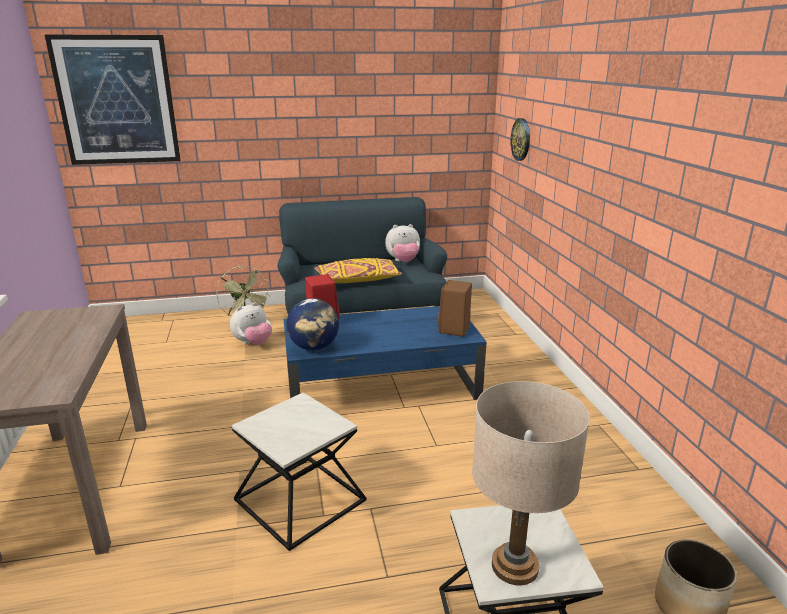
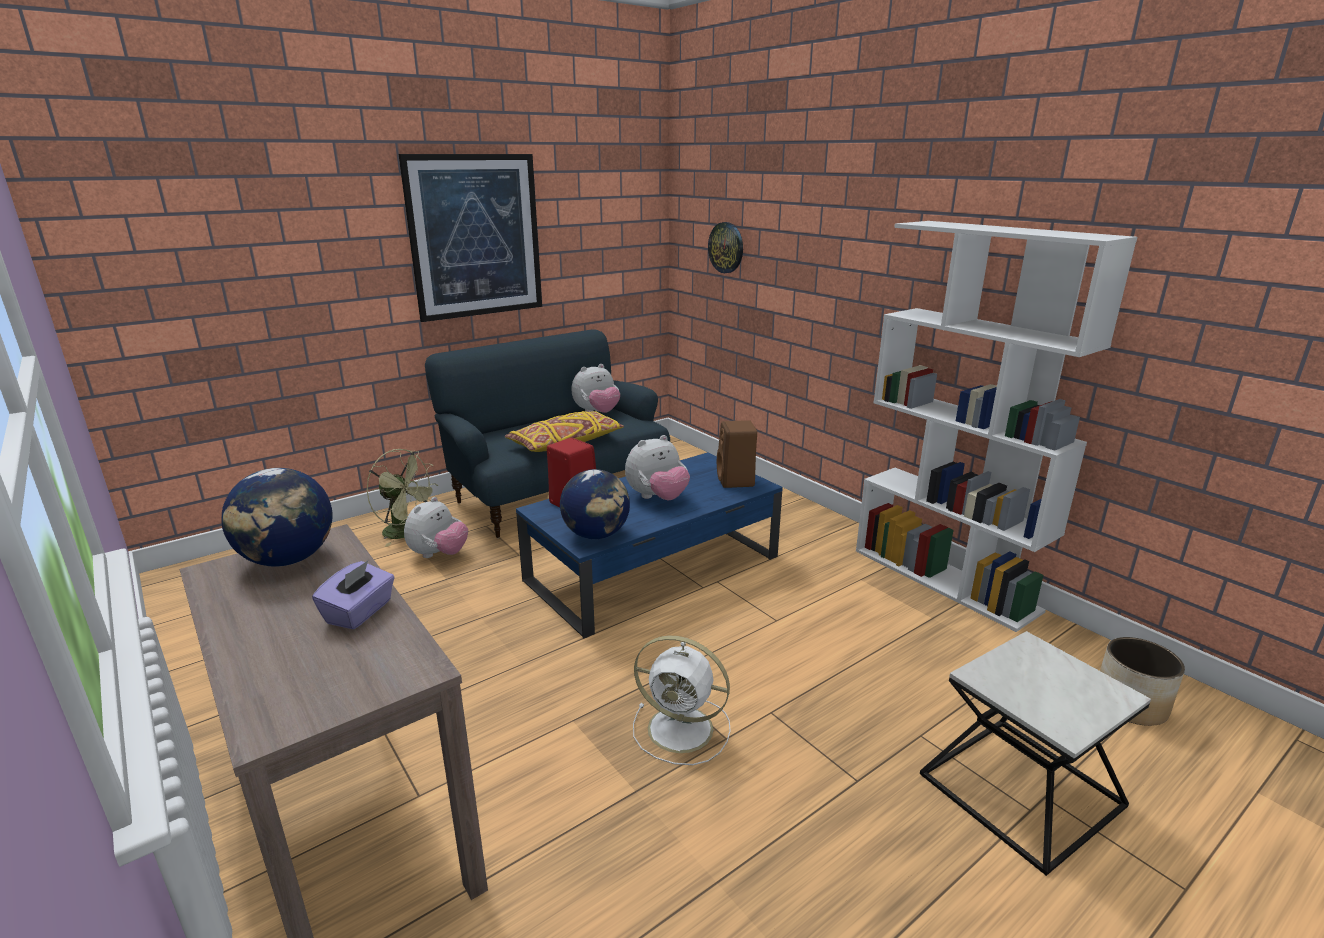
camera: 25 degrees left, 0 degrees up
picture [45,34,181,165] -> picture moved to [399,154,542,322]
side table [232,392,366,551] -> white fan [633,636,731,765]
beige table lamp [472,381,590,586] -> none
none -> globe [221,468,333,566]
none -> purple tissue box [312,561,395,630]
none -> plush toy [625,435,690,500]
none -> white bookcase [856,221,1138,632]

